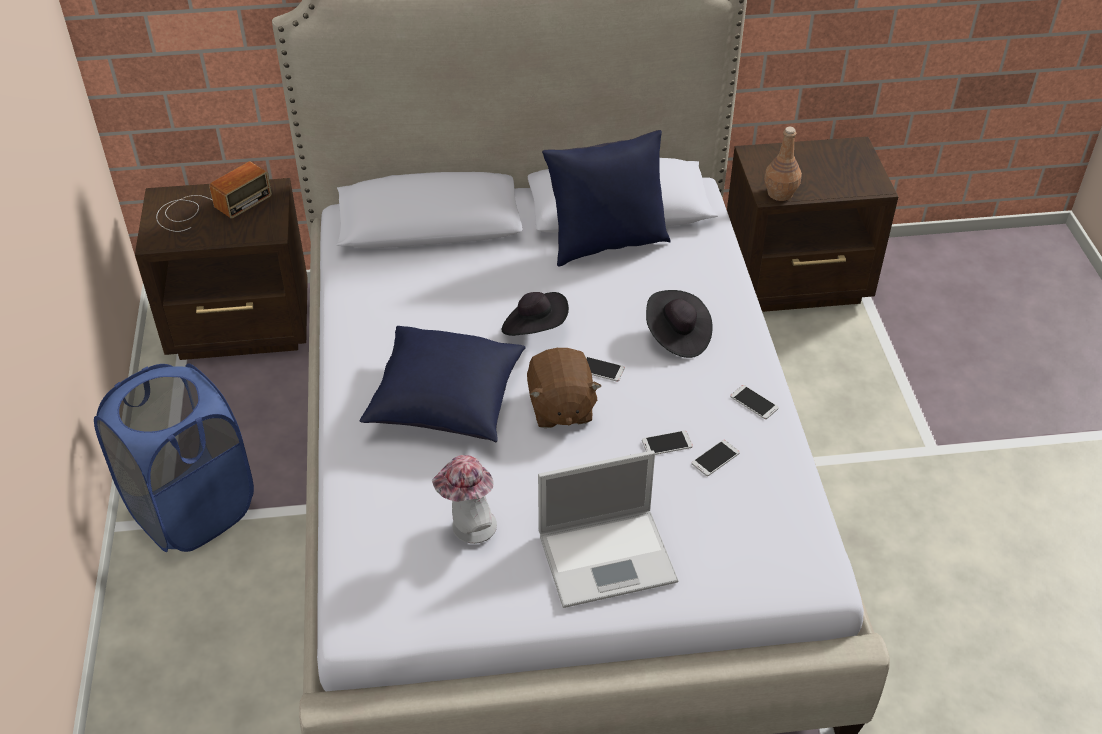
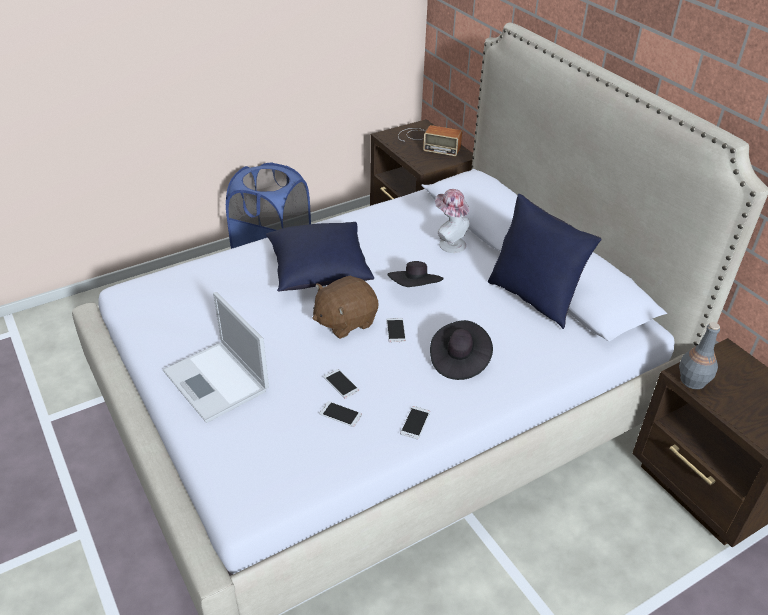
camera: 65 degrees right, 5 degrees down
hat [432,455,497,544] -> hat moved to [435,189,470,253]
brown bottle [764,127,802,201] -> grey bottle [679,322,720,389]

